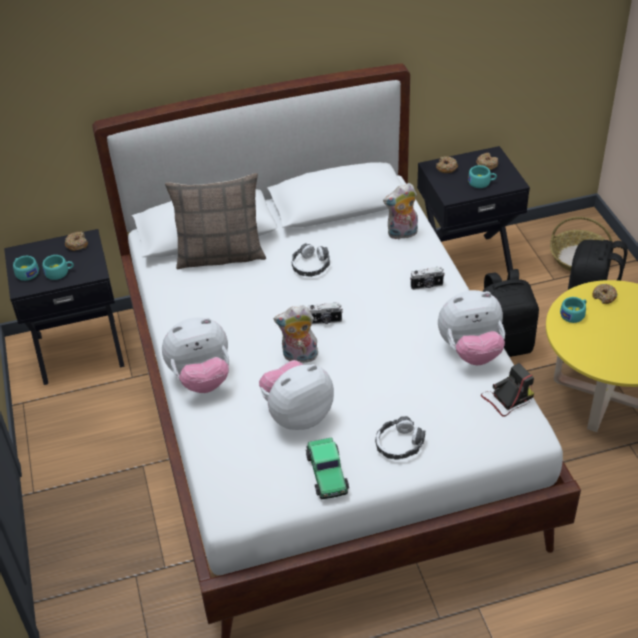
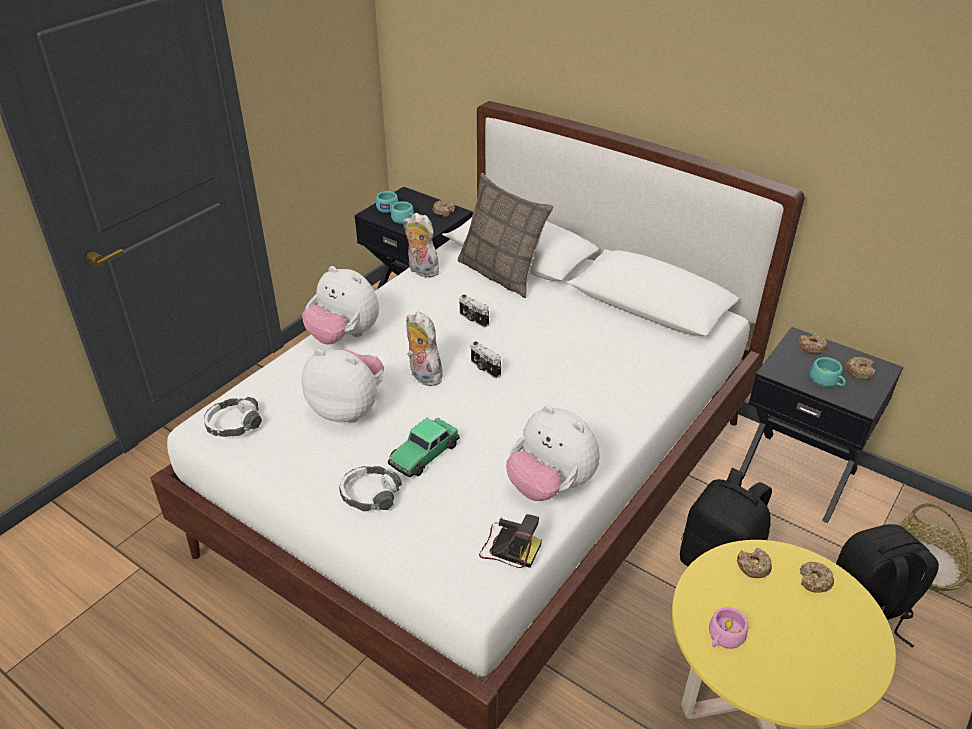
camera: 50 degrees right, 5 degrees down
headphones [292,243,330,277] -> headphones moved to [204,397,262,437]
toy car [306,438,349,499] -> toy car moved to [388,418,460,477]
plush toy [383,183,418,240] -> plush toy moved to [403,213,442,278]
camera [410,267,445,290] -> camera moved to [459,295,489,327]
turquoise cup [560,297,587,323] -> donut [737,548,772,578]
none -> pink cup [709,607,749,649]

